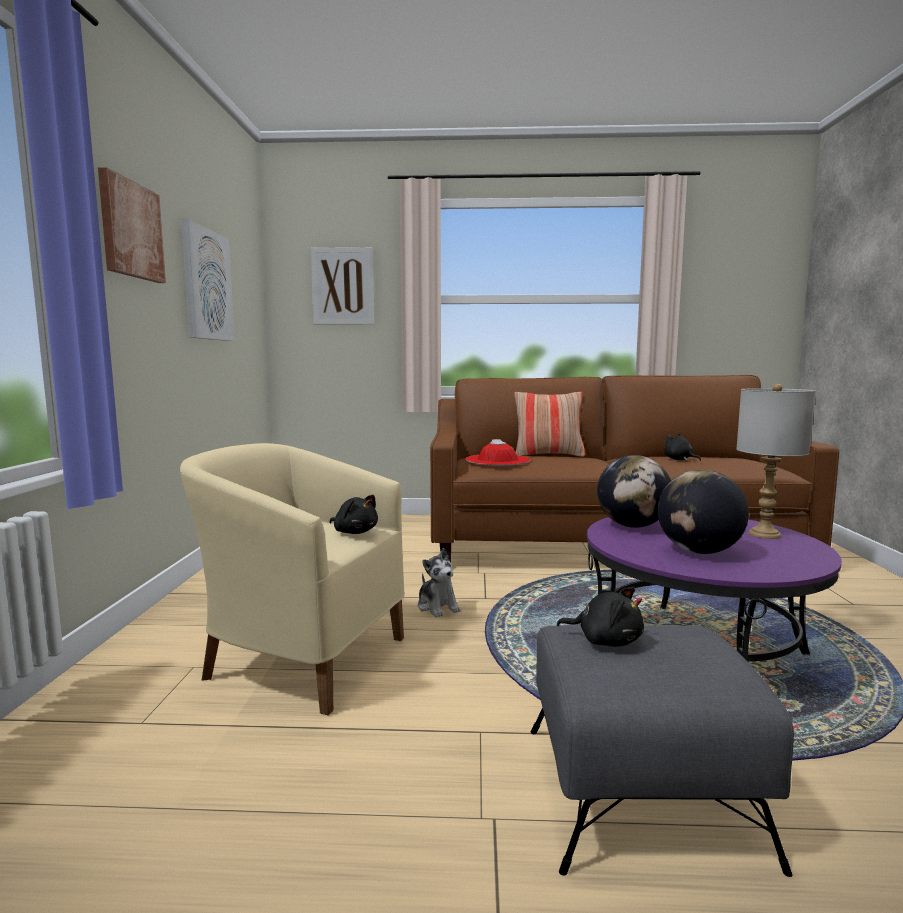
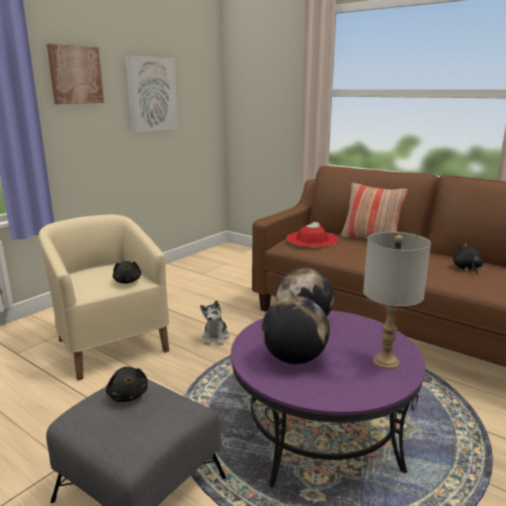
camera: 35 degrees right, 10 degrees up
picture [311,247,374,325] -> none

